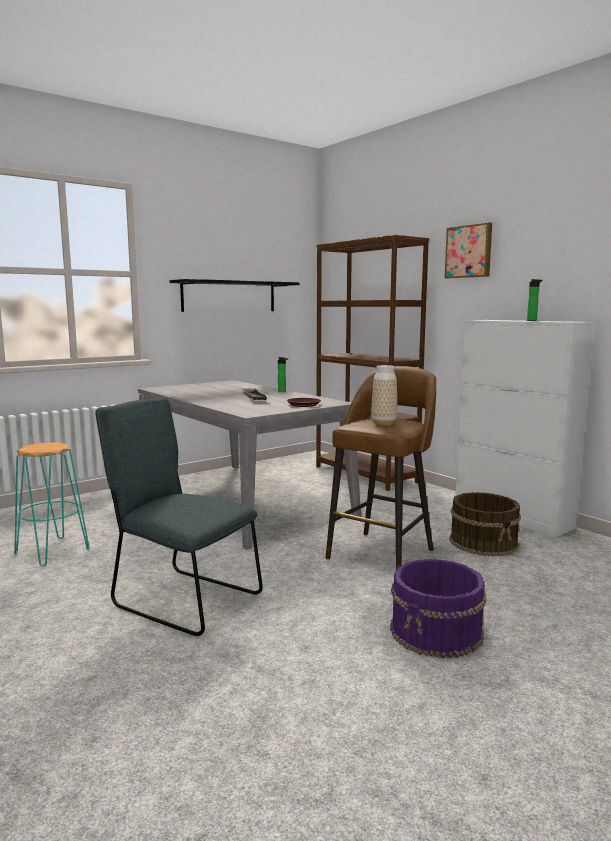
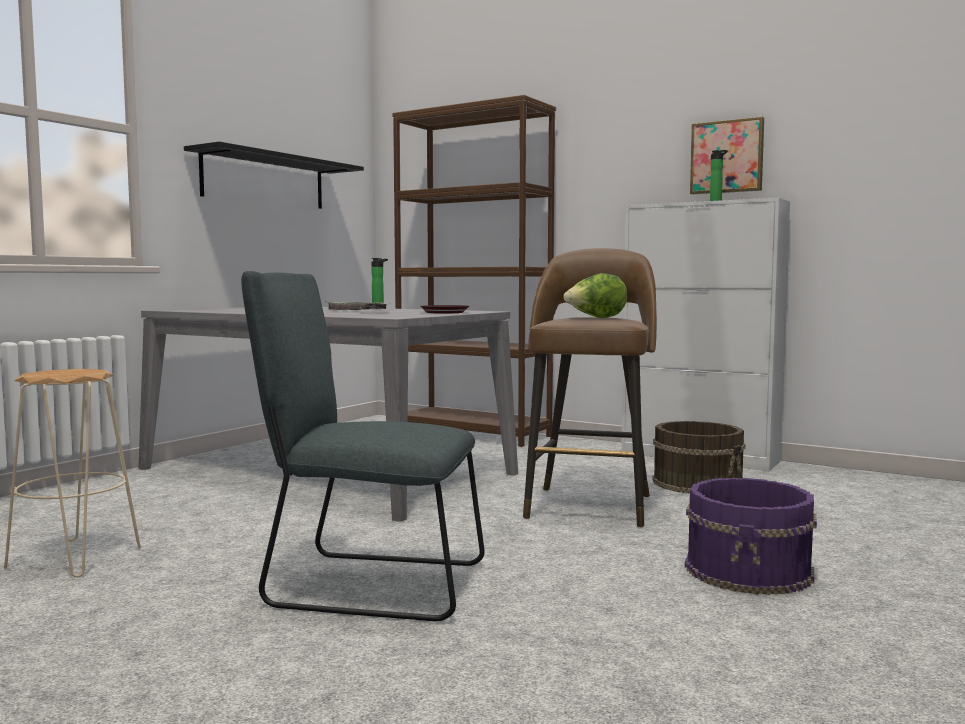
camera: 20 degrees left, 5 degrees down
turquoise stool [14,442,90,566] -> beige stool [4,369,141,578]
vase [371,365,397,426] -> lettuce [563,273,627,318]
picture [445,222,492,279] -> picture moved to [690,117,764,194]

